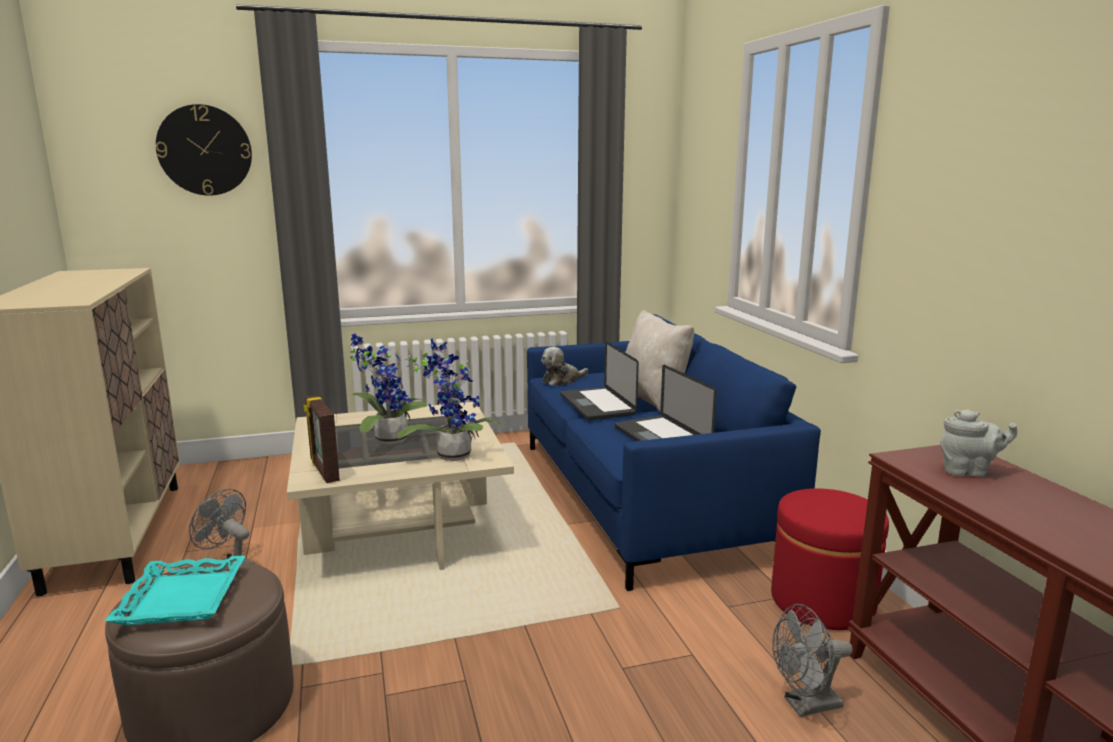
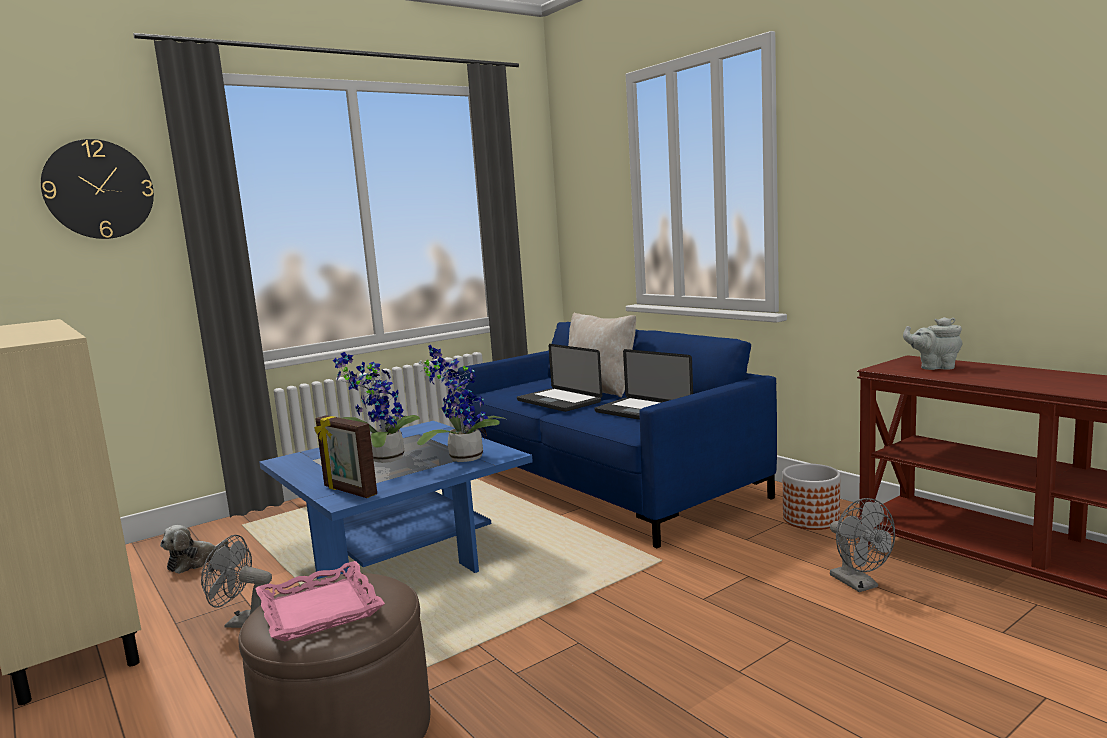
camera: 20 degrees left, 5 degrees down
turquoise tray [105,556,245,625] -> pink tray [256,561,385,642]
beige coffee table [287,402,514,570] -> blue coffee table [259,421,533,579]
plush toy [541,347,588,386] -> plush toy moved to [160,525,229,574]
red ottoman [771,488,889,630] -> planter [782,464,840,530]
grey fan [772,604,853,717] -> grey fan turned 75 degrees counterclockwise [830,498,895,592]
grey teapot [940,409,1017,477] -> grey teapot turned 150 degrees counterclockwise [903,317,962,370]

